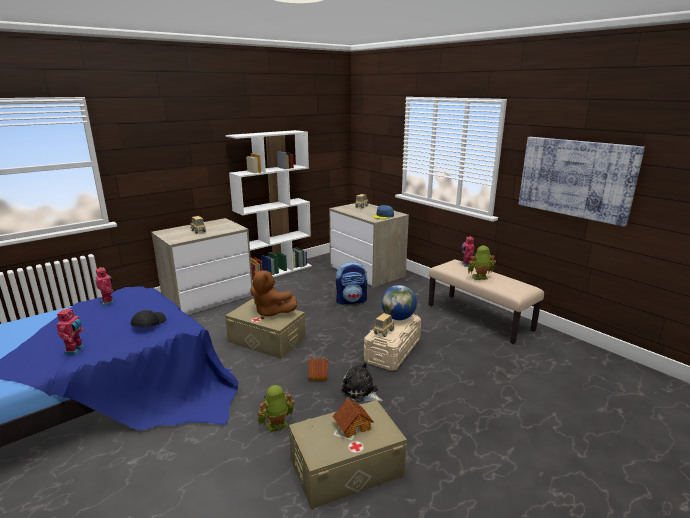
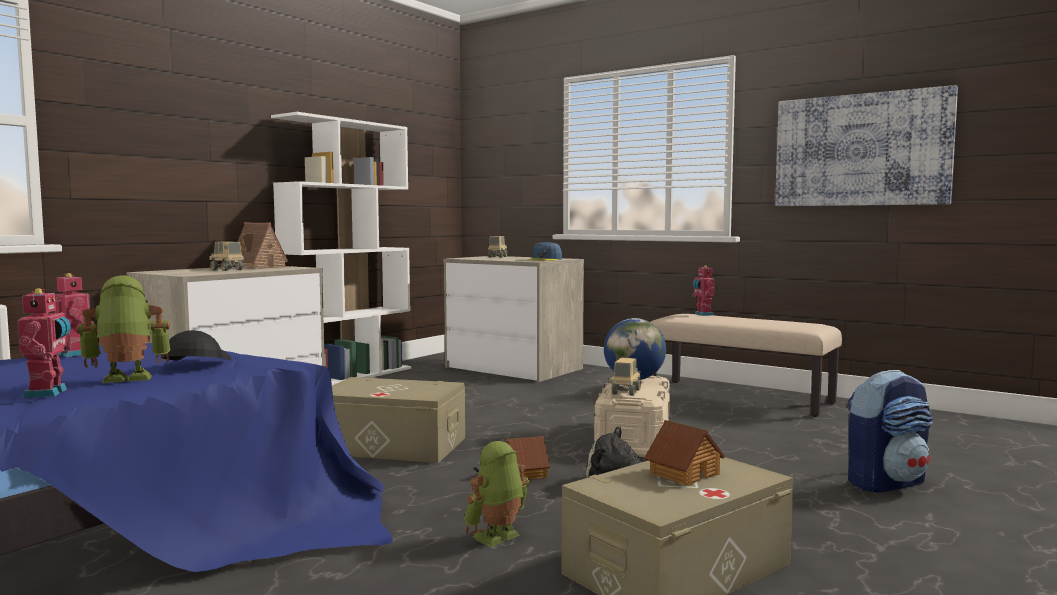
camera: 15 degrees left, 15 degrees down
brown plush toy [250,270,297,319] -> none
backpack [336,261,367,304] -> backpack moved to [847,370,933,493]
toy robot [468,246,496,280] -> toy robot moved to [76,275,171,383]
none -> toy house [231,222,291,269]

